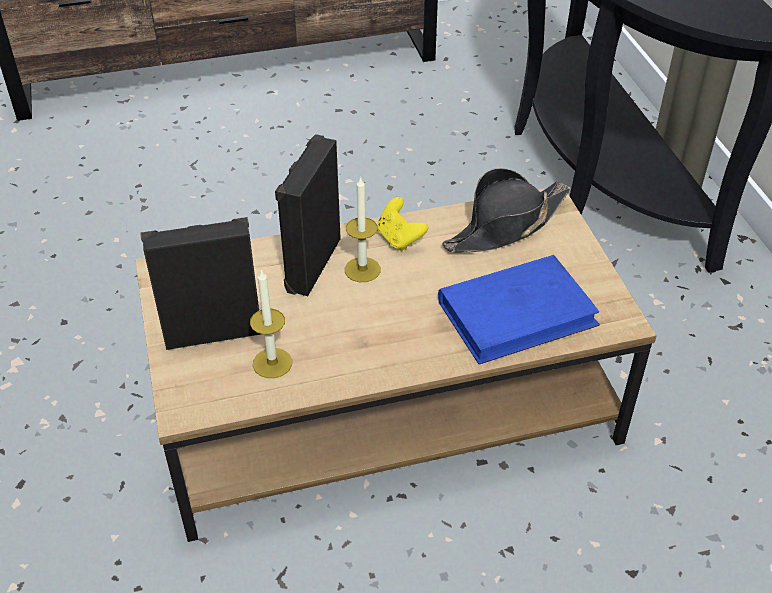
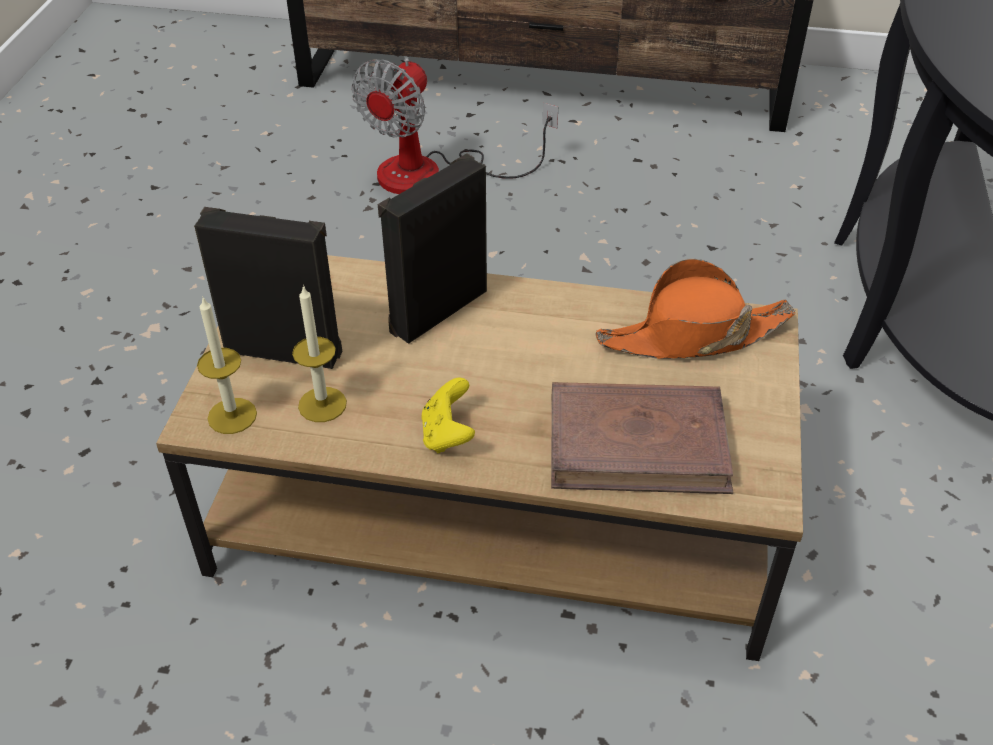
camera: 25 degrees right, 0 degrees up
candle [345,176,381,282] -> candle moved to [197,296,257,434]
yellow game controller [377,197,428,251] -> yellow game controller moved to [421,377,475,453]
blue book [438,255,600,365] -> brown book [551,382,734,494]
black hat [442,168,571,253] -> orange hat [595,258,795,359]
none -> fan [351,58,558,194]

